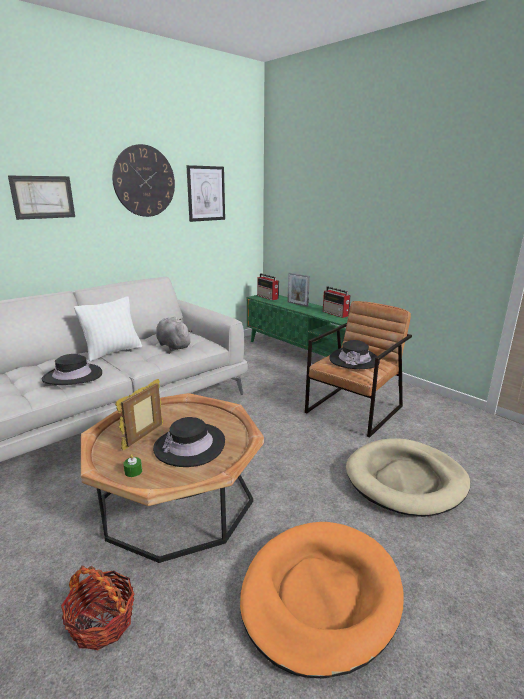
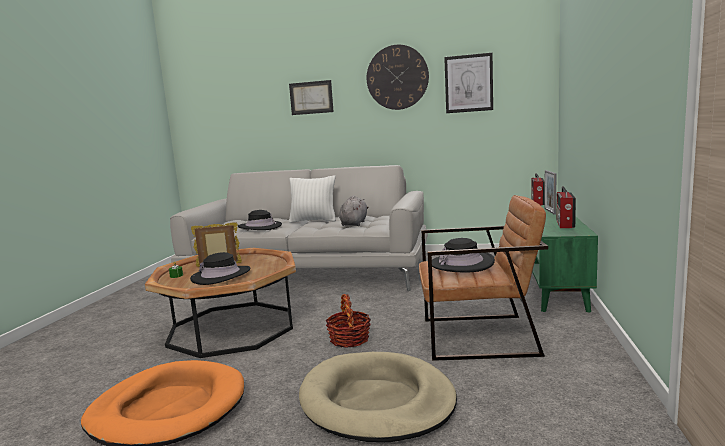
camera: 55 degrees right, 10 degrees down
basket [61,566,134,650] -> basket moved to [326,294,371,348]

